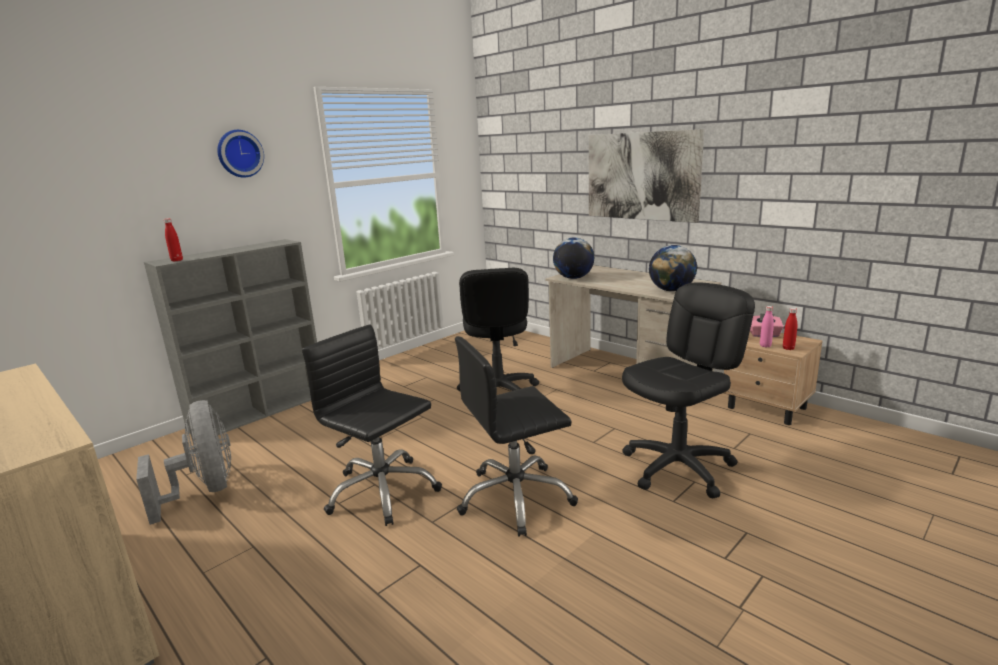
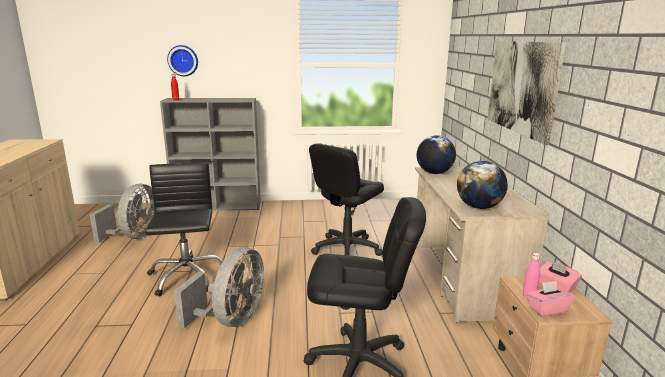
camera: 40 degrees right, 0 degrees up
wall clock [217,130,264,178] -> wall clock moved to [167,45,198,76]
black office chair [455,336,578,536] -> grey fan [174,247,264,329]
red bottle [783,308,797,350] -> pink tissue box [527,281,575,317]

